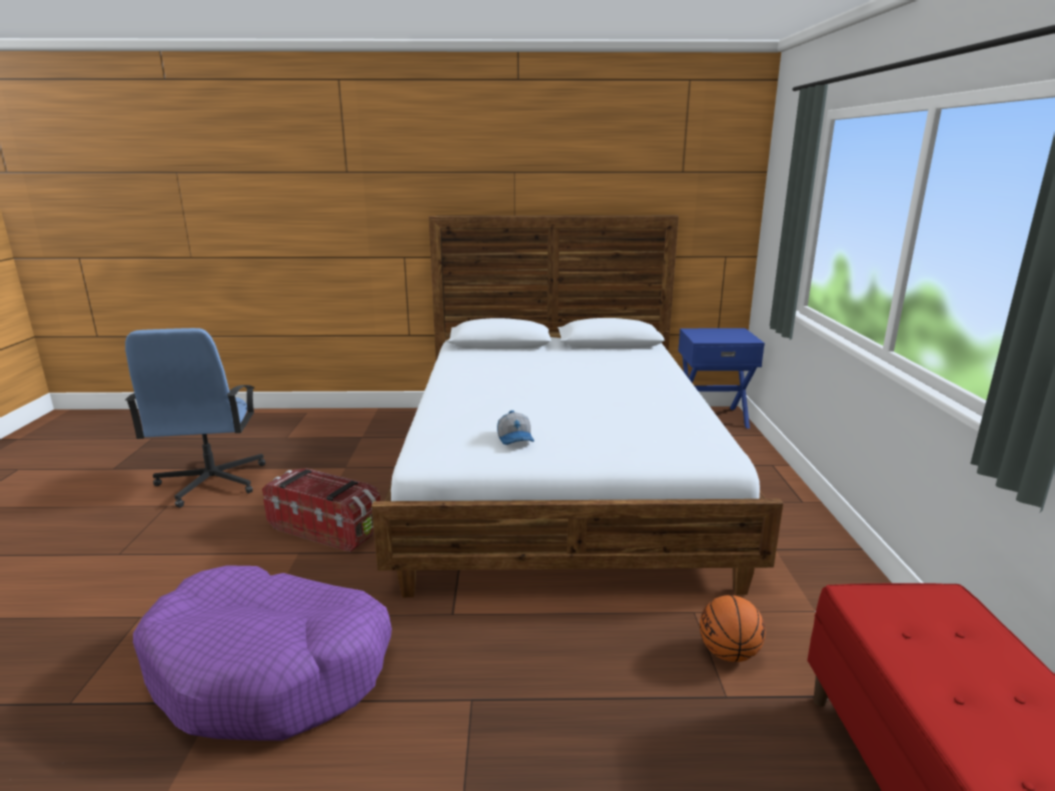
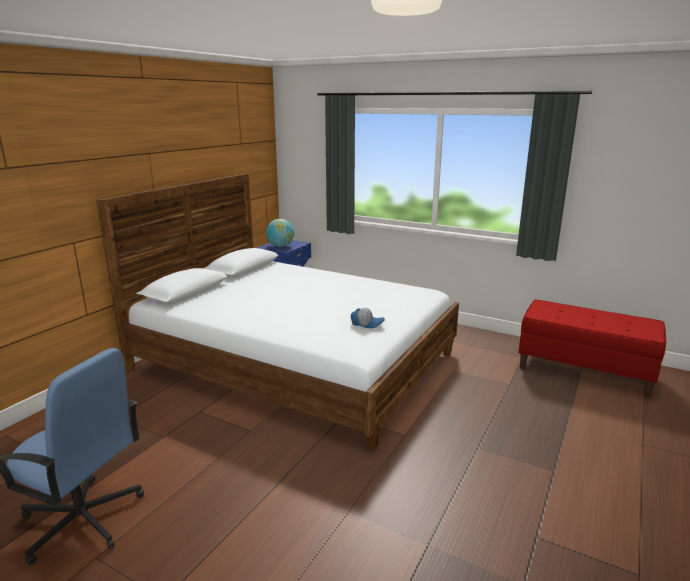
camera: 60 degrees left, 0 degrees up
purple dog bed [133,565,392,741] -> none
storage box [262,468,380,552] -> none
basketball [700,595,766,662] -> none
none -> globe [266,219,294,247]

